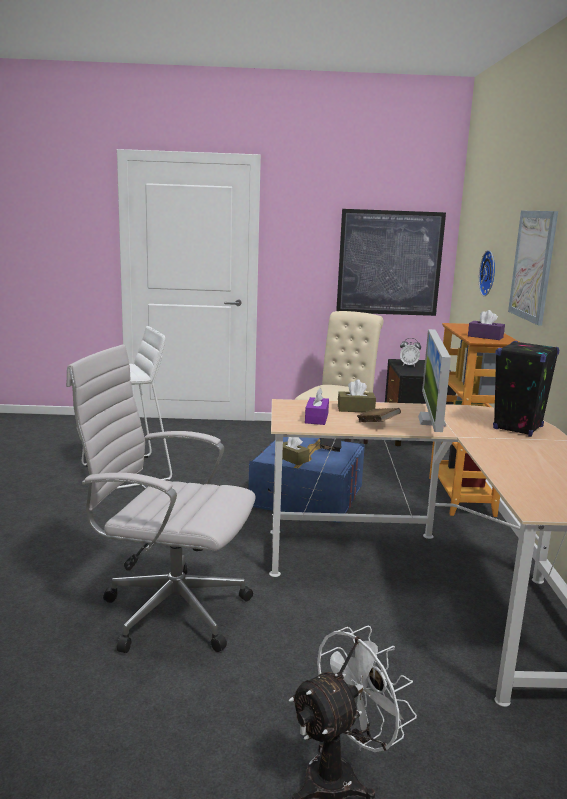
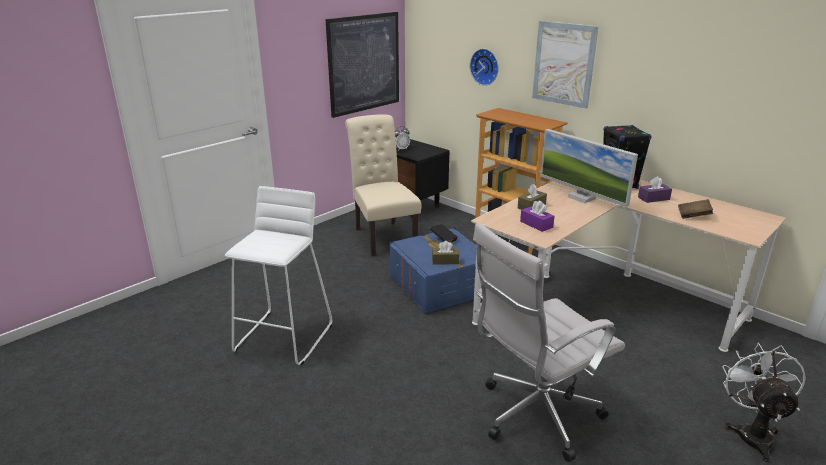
camera: 45 degrees left, 10 degrees up
brown book [357,408,401,422] -> brown book moved to [678,199,713,219]
purple tissue box [468,310,505,340] -> purple tissue box moved to [638,176,672,203]

